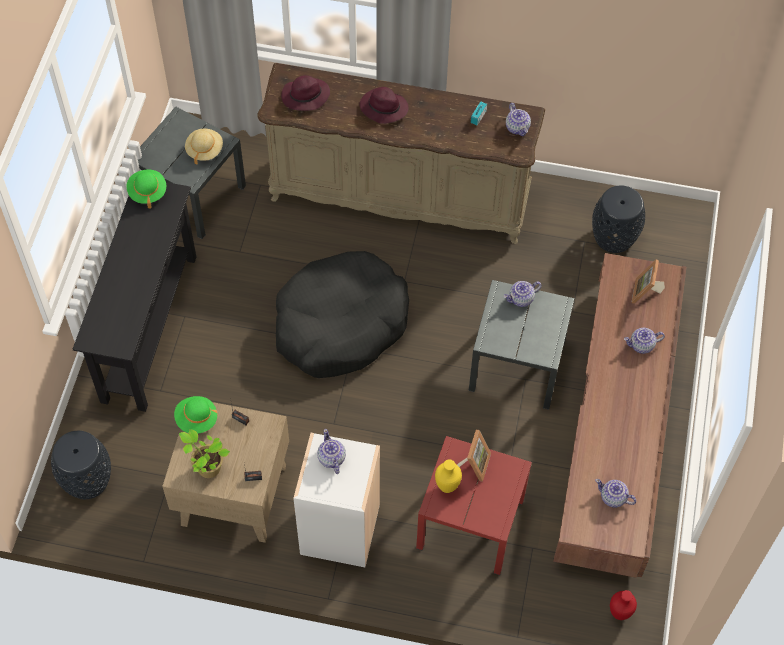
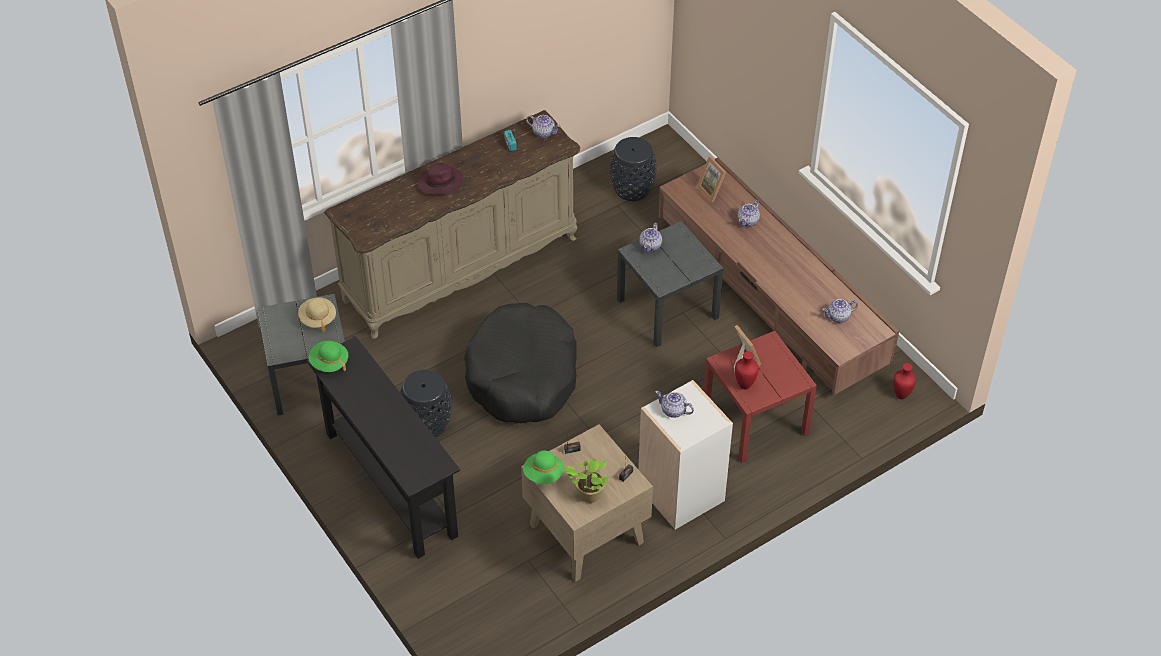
camera: 45 degrees left, 10 degrees down
black stool [51,431,111,499] -> black stool moved to [400,370,452,438]
purple hat [281,75,330,111] -> none
yellow vase [435,459,462,493] -> red vase [735,351,759,389]

